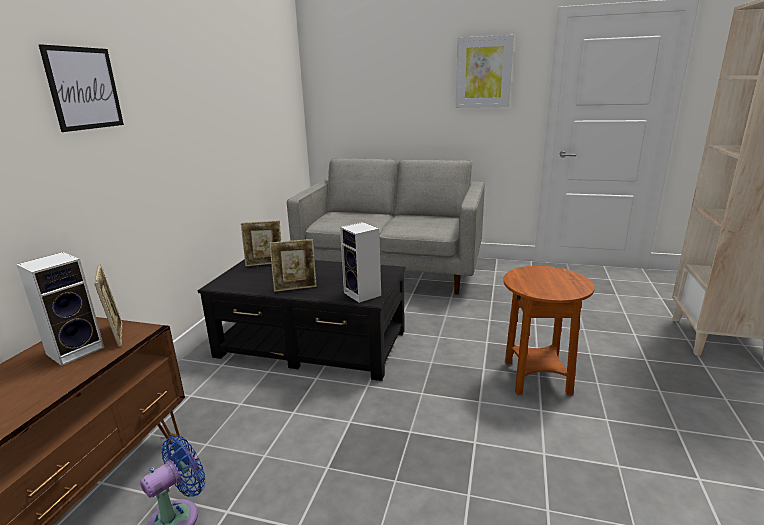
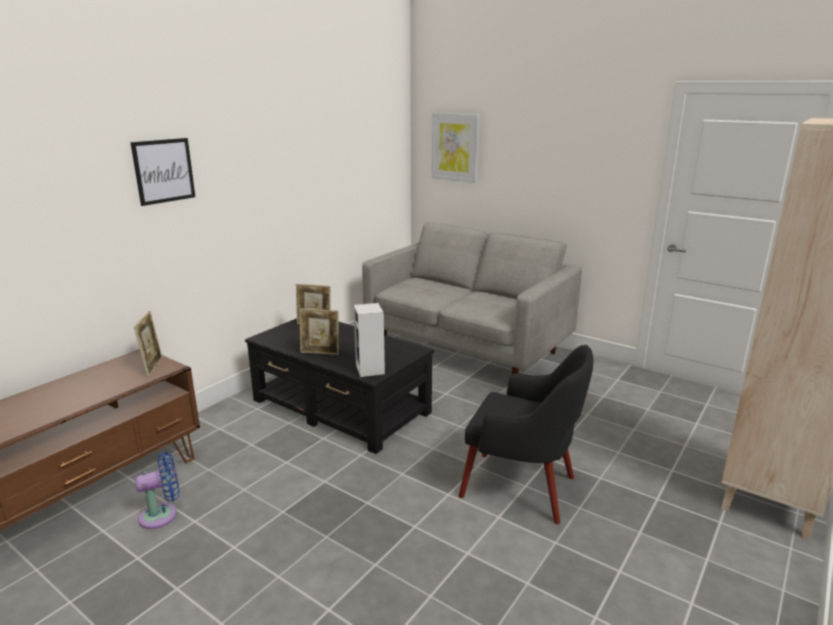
camera: 20 degrees right, 0 degrees up
speaker [16,252,104,366] -> none
picture [456,35,514,108] -> picture moved to [432,113,479,183]
brown side table [503,266,595,395] -> black armchair [459,345,593,524]

